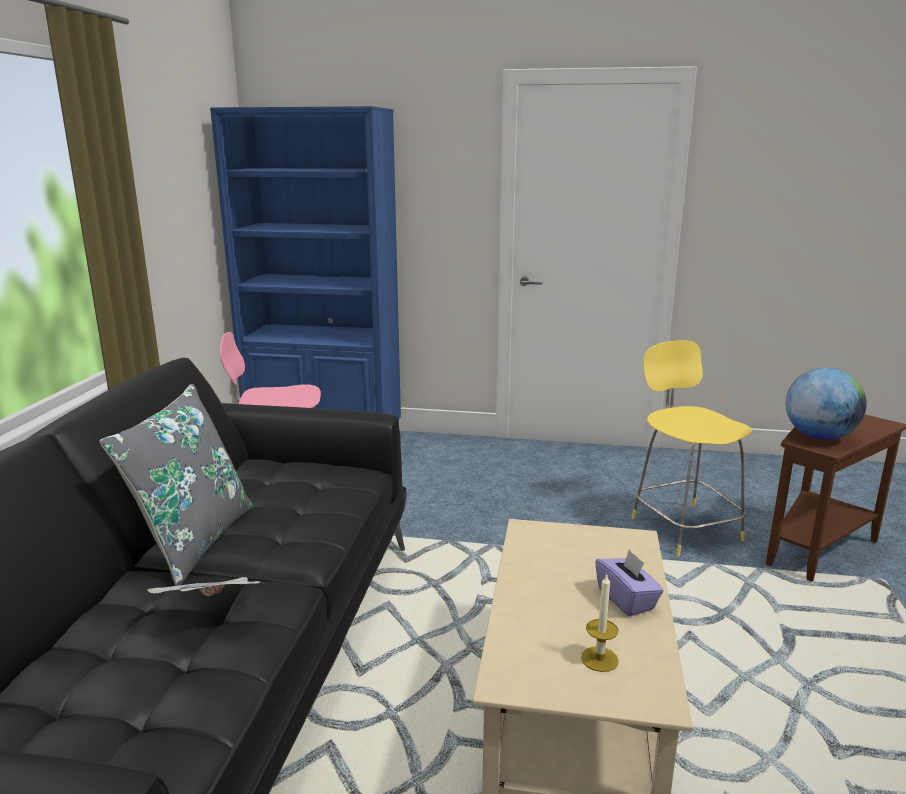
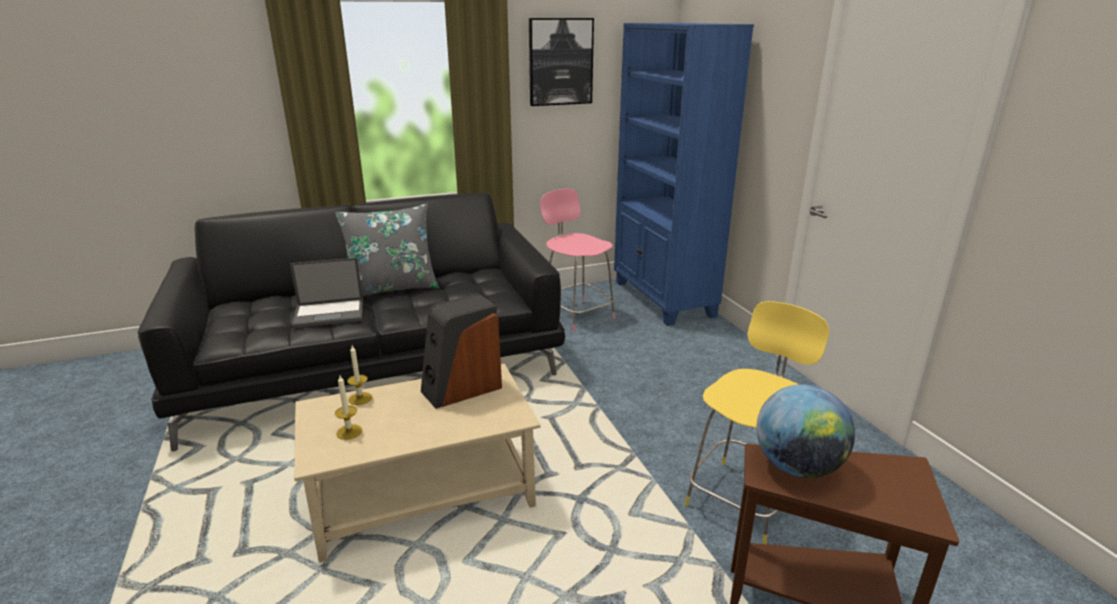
camera: 60 degrees right, 5 degrees up
newspaper [148,577,261,596] -> laptop [290,258,363,328]
purple tissue box [595,549,664,616] -> none
none -> candle [347,345,372,405]
none -> speaker [421,293,502,409]
none -> picture [529,18,594,106]

